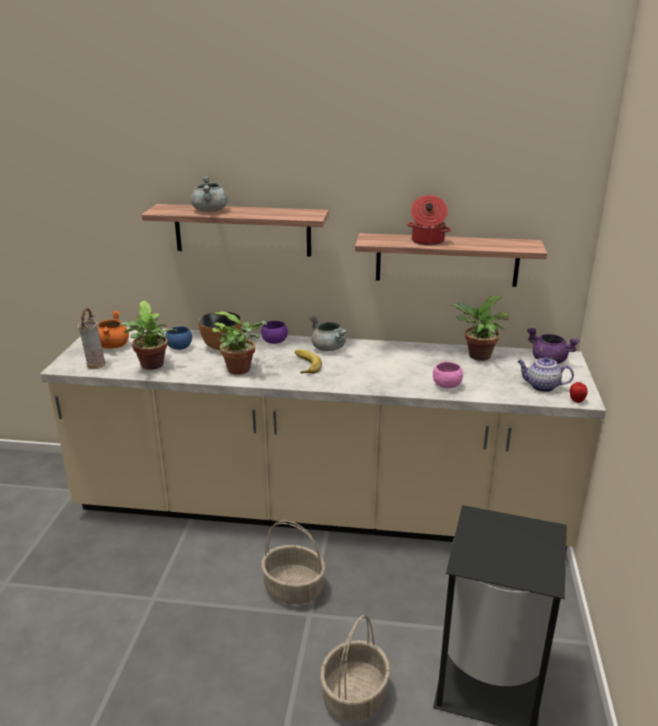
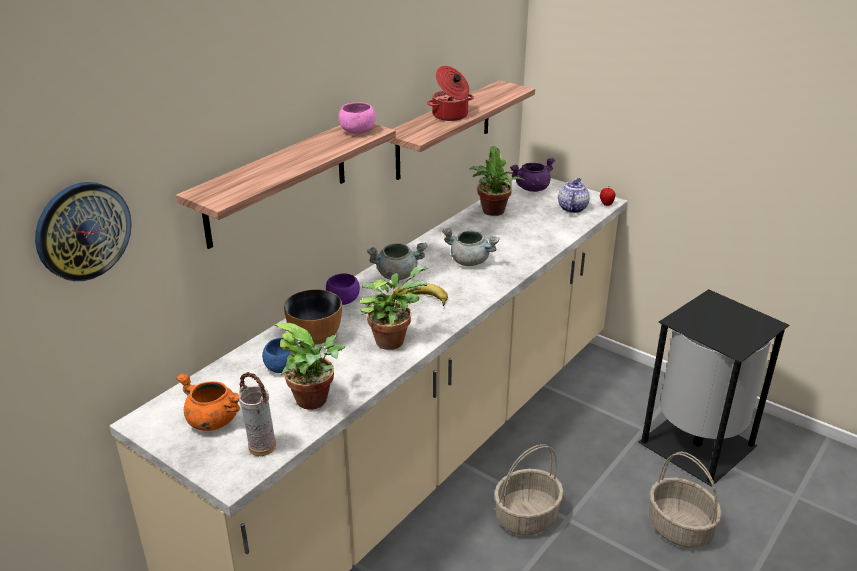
camera: 60 degrees left, 5 degrees up
grey cooking pot [191,175,228,212] -> grey cooking pot moved to [442,228,500,266]
pink bowl [433,362,463,388] -> pink bowl moved to [339,103,376,134]
teapot [517,357,574,392] -> teapot turned 150 degrees clockwise [558,178,590,213]
none -> wall clock [35,182,132,281]

